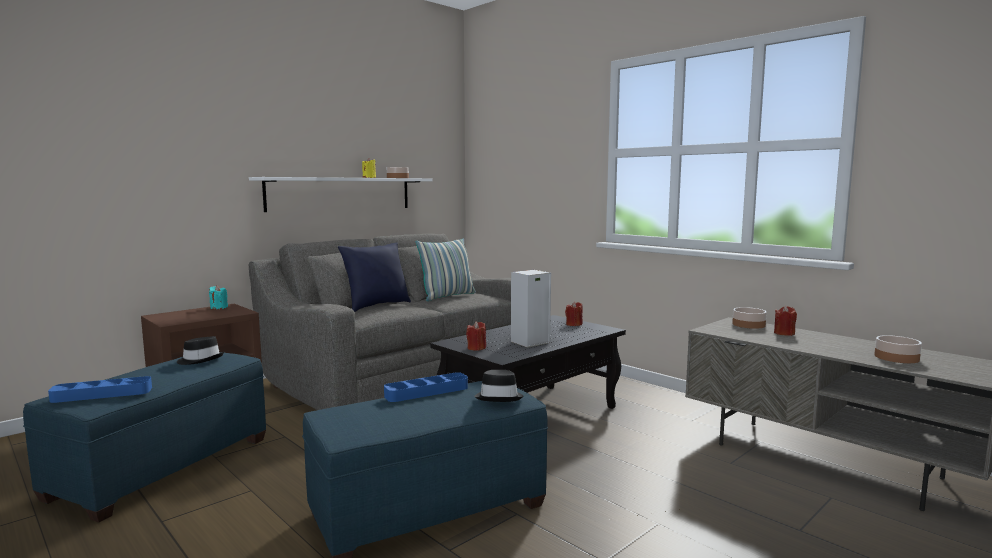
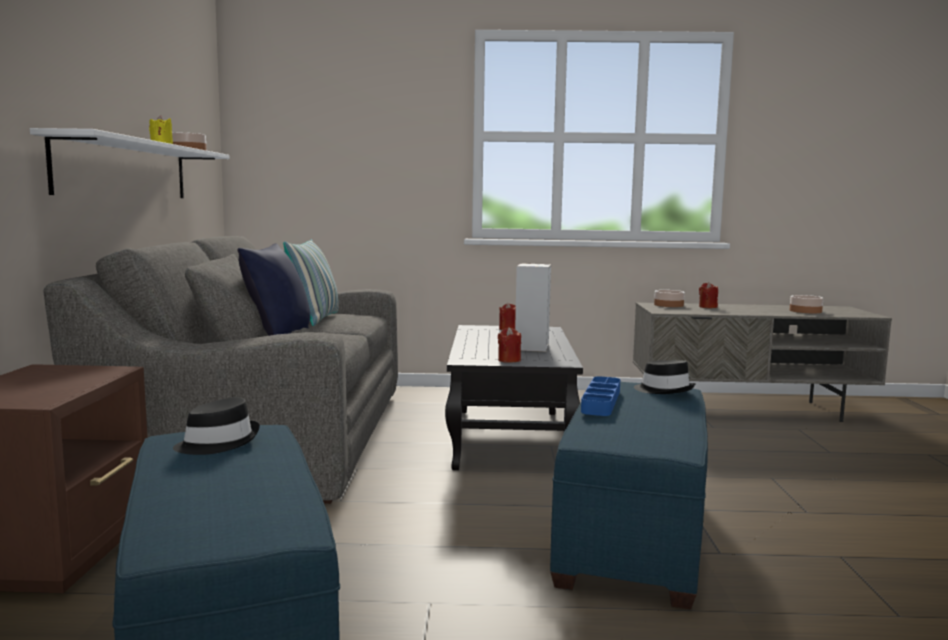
camera: 45 degrees left, 0 degrees up
blue tray [48,376,152,403] -> none
turquoise candle [209,285,228,310] -> none

